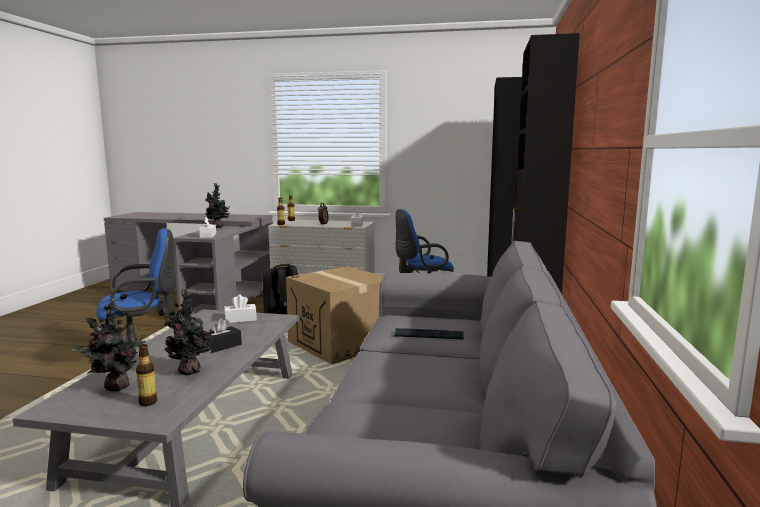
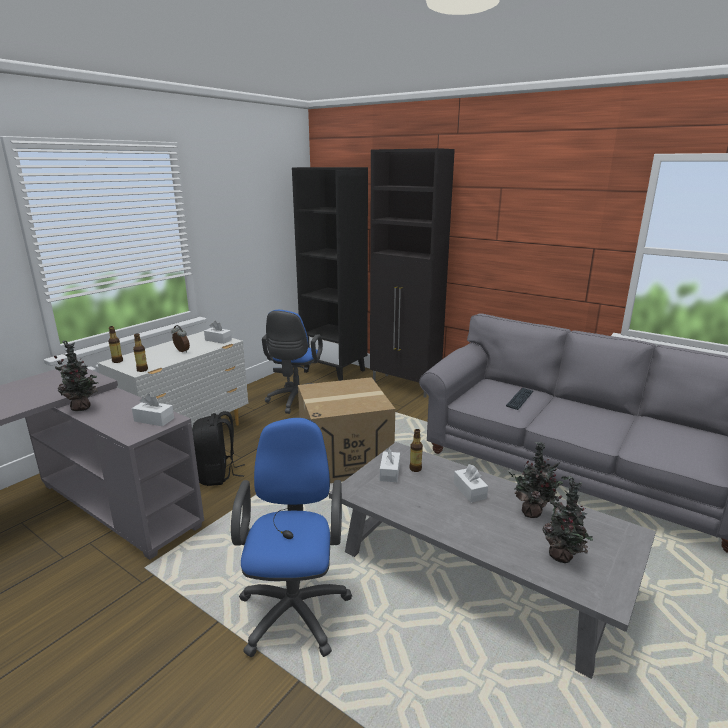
camera: 65 degrees left, 10 degrees up
bottle [136,344,157,406] -> bottle moved to [409,429,423,472]
black tissue box [205,318,242,353] -> white tissue box [454,464,488,502]

